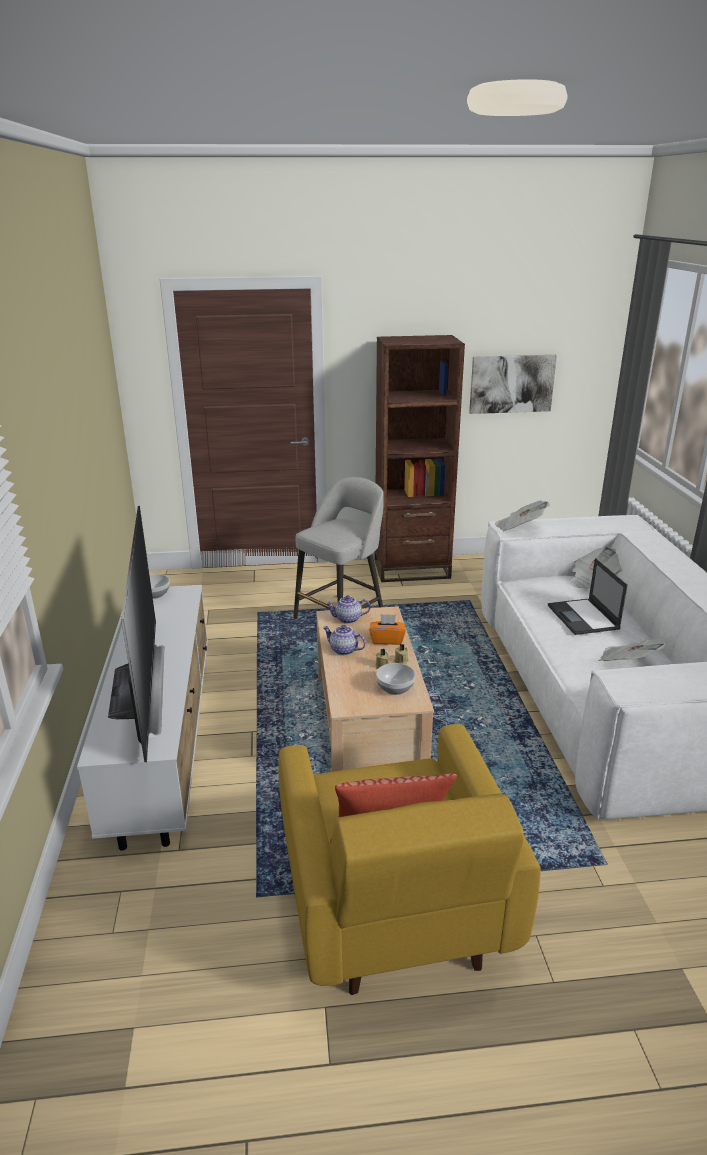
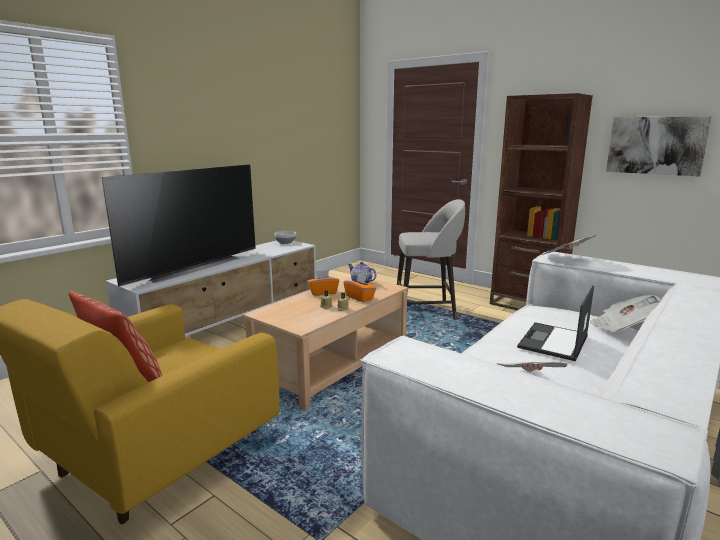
camera: 45 degrees right, 10 degrees down
teapot [323,625,366,655] -> orange tissue box [307,270,339,296]
bowl [376,663,415,695] -> none

